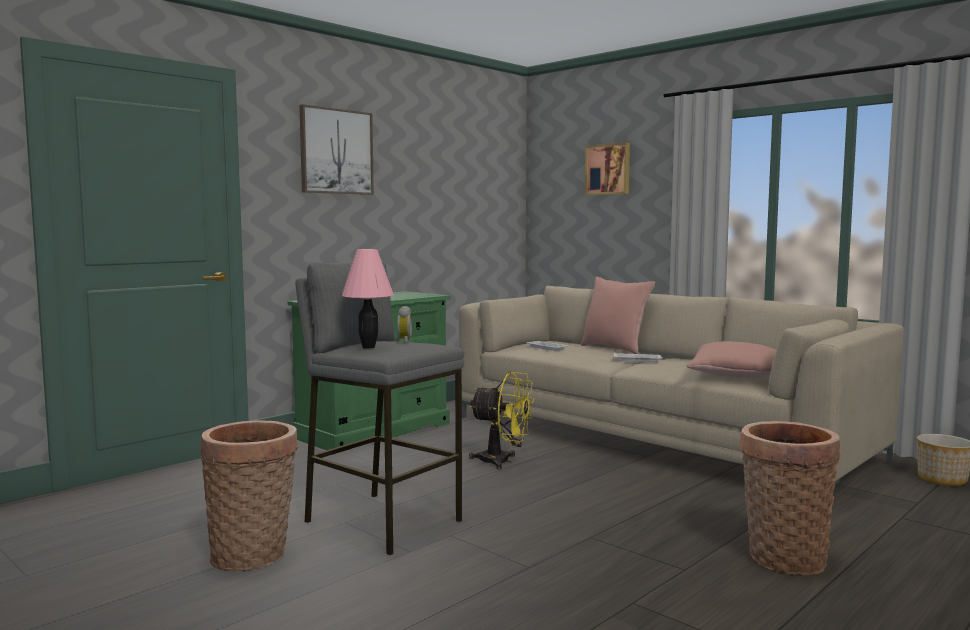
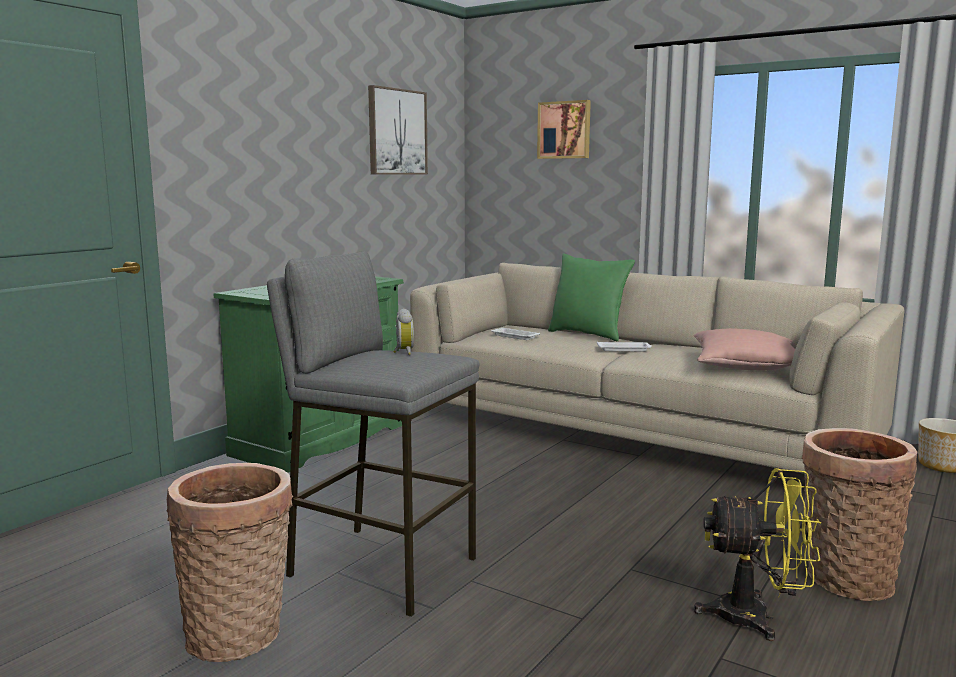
camera: 10 degrees left, 5 degrees up
picture [299,104,374,195] -> picture moved to [368,85,428,175]
pink table lamp [342,249,394,349] -> none
yellow fan [469,372,534,469] -> yellow fan moved to [694,468,821,641]
pink pillow [581,277,655,354] -> green pillow [548,253,635,341]

